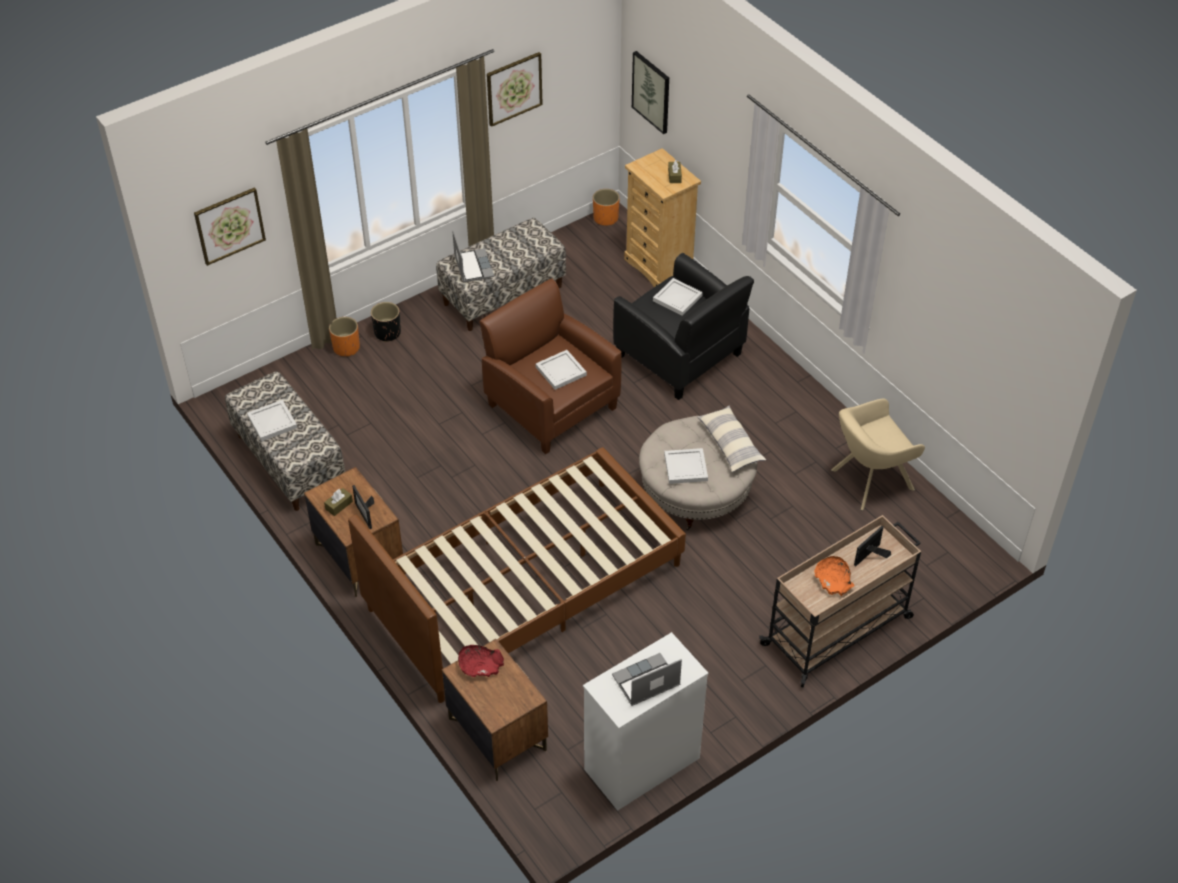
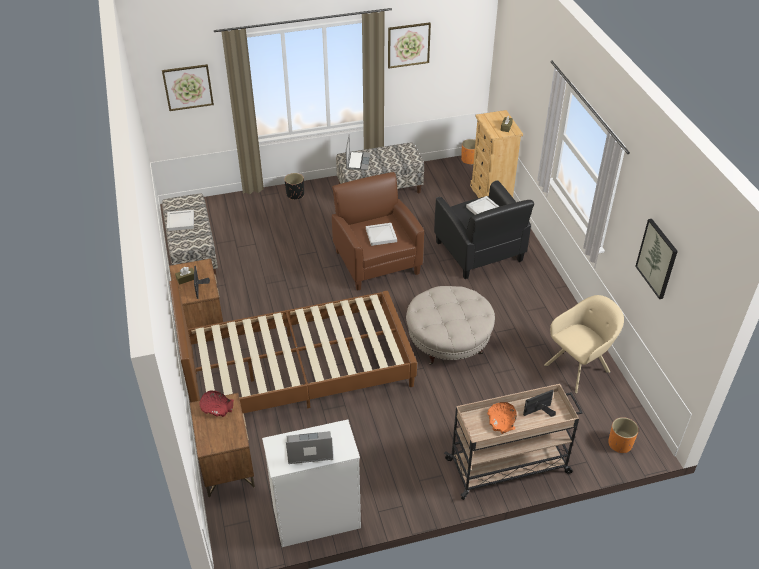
camera: 20 degrees right, 5 degrees down
orange planter [329,317,360,356] -> orange planter moved to [608,417,639,453]
picture [632,51,669,134] -> picture moved to [635,219,678,299]
white tray [664,448,708,484] -> none
pillow [697,406,766,472] -> none
beige armchair [831,399,925,511] -> beige armchair turned 150 degrees clockwise [544,295,624,393]

